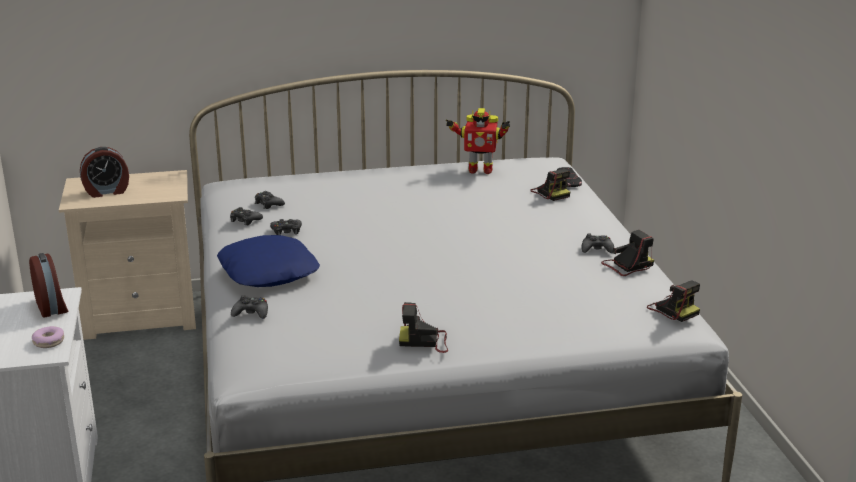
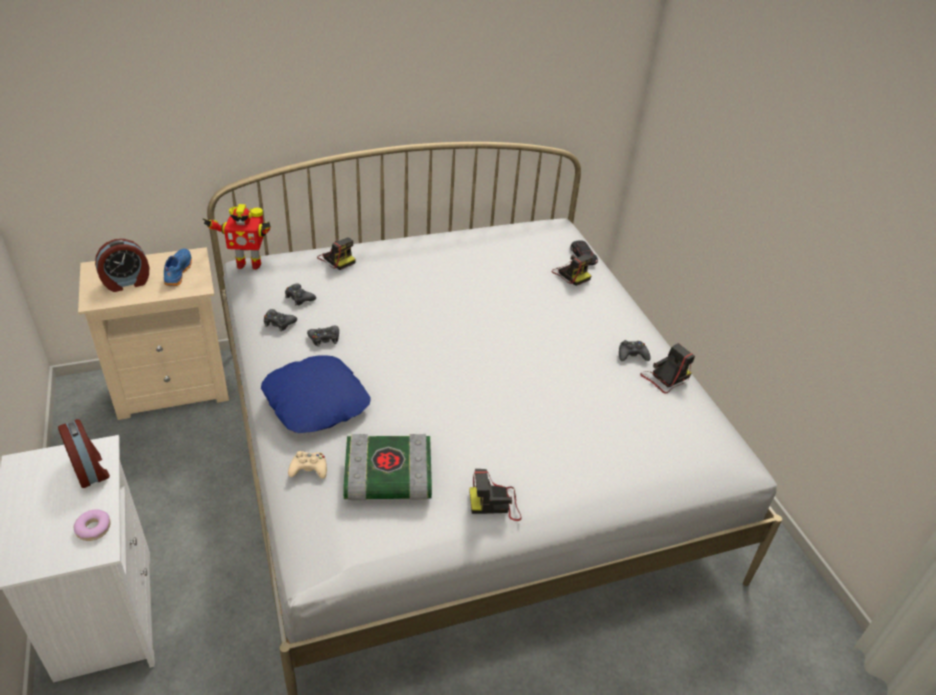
camera: 10 degrees left, 15 degrees up
black game controller [231,295,268,319] -> beige game controller [288,451,327,479]
toy robot [445,108,510,174] -> toy robot moved to [203,204,271,270]
camera [647,280,700,322] -> camera moved to [317,237,356,270]
none -> blue shoe [164,248,192,286]
none -> book [344,434,432,500]

